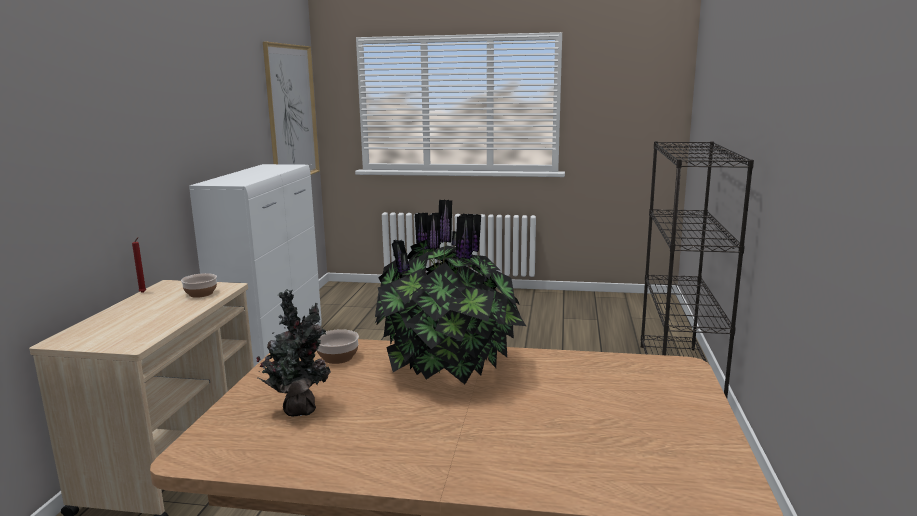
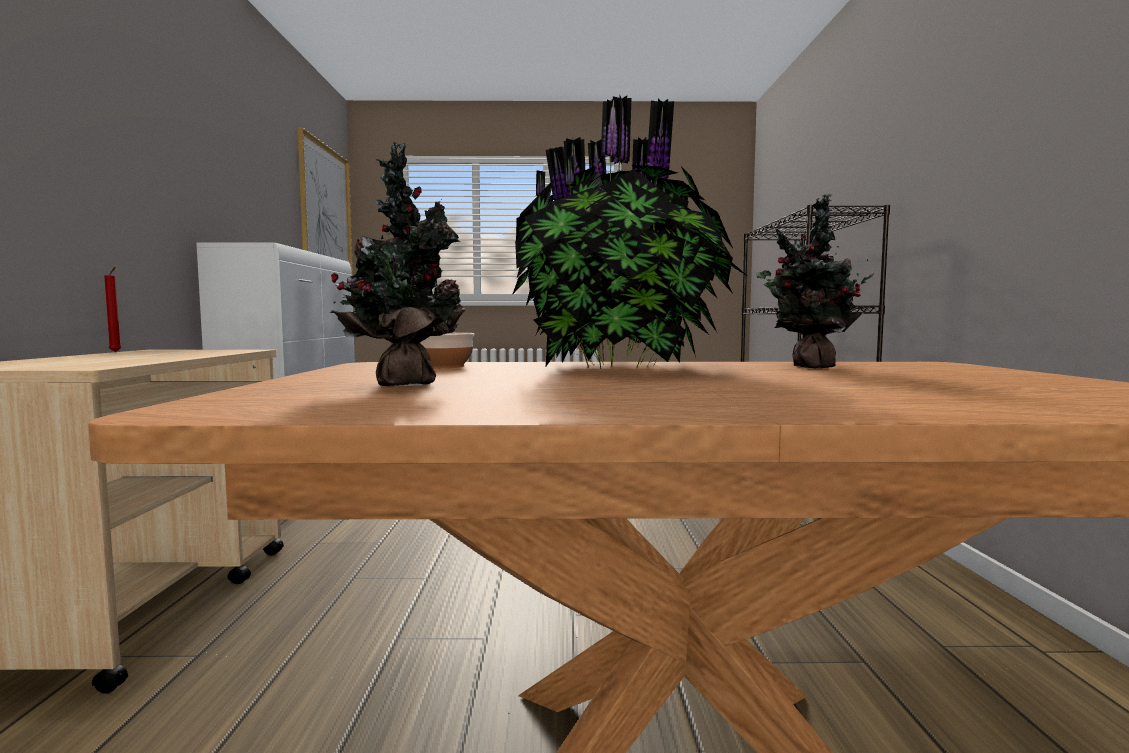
camera: 10 degrees left, 10 degrees down
bowl [181,273,217,298] -> none
none -> potted plant [756,194,874,368]

